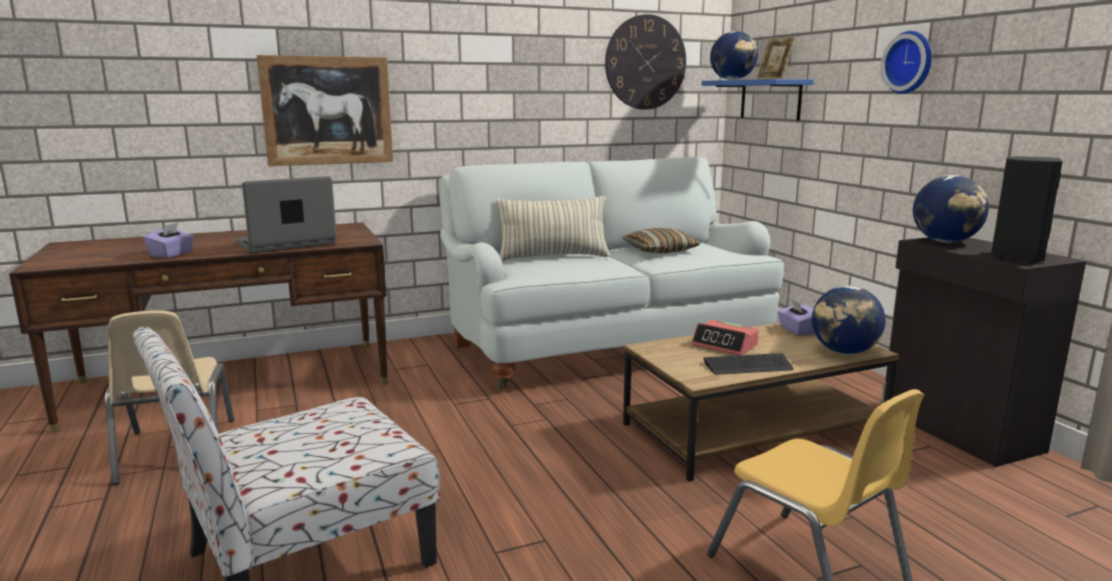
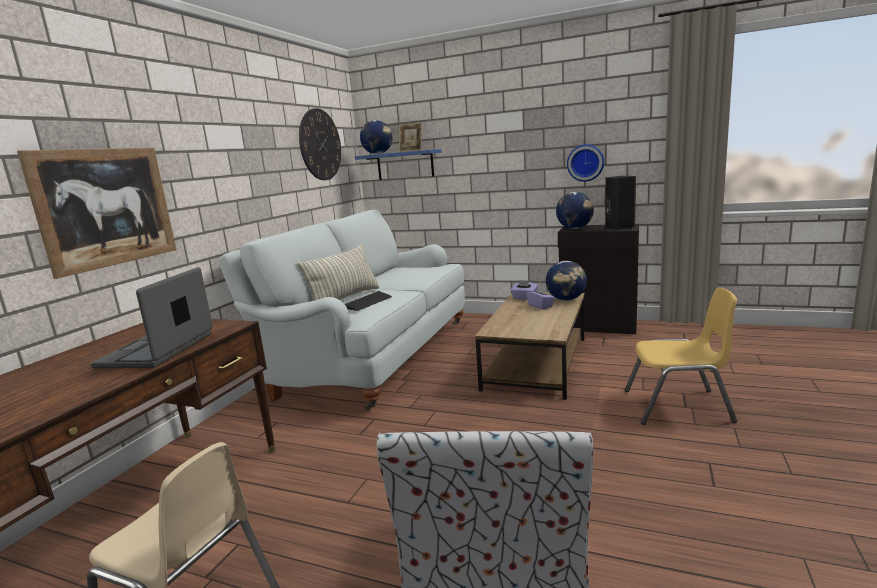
camera: 45 degrees left, 0 degrees up
purple tissue box [144,223,194,258] -> purple tissue box moved to [526,286,555,310]
pillow [622,228,700,253] -> none
alarm clock [692,320,759,355] -> none
keyboard [703,353,794,375] -> keyboard moved to [345,291,392,311]
wall clock [881,31,932,94] -> wall clock moved to [567,144,604,182]

